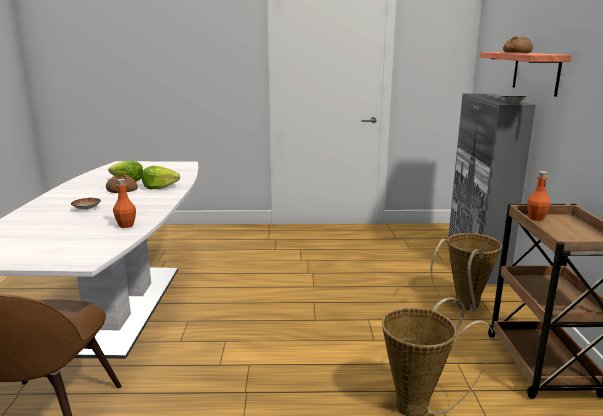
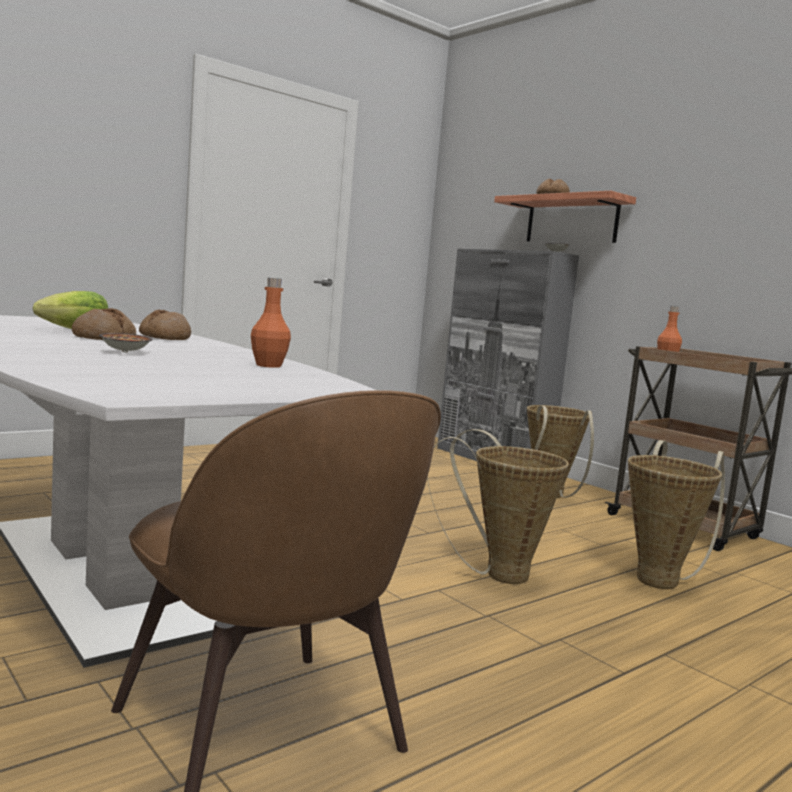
camera: 40 degrees left, 10 degrees down
lettuce [142,166,180,189] -> bread [139,310,191,340]
none -> basket [427,429,569,584]

